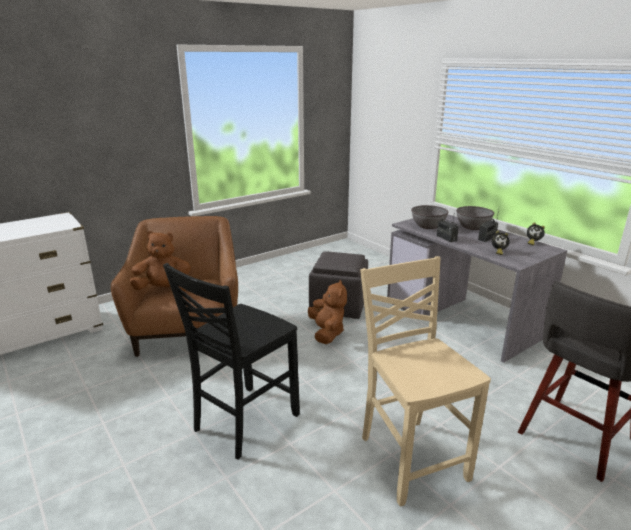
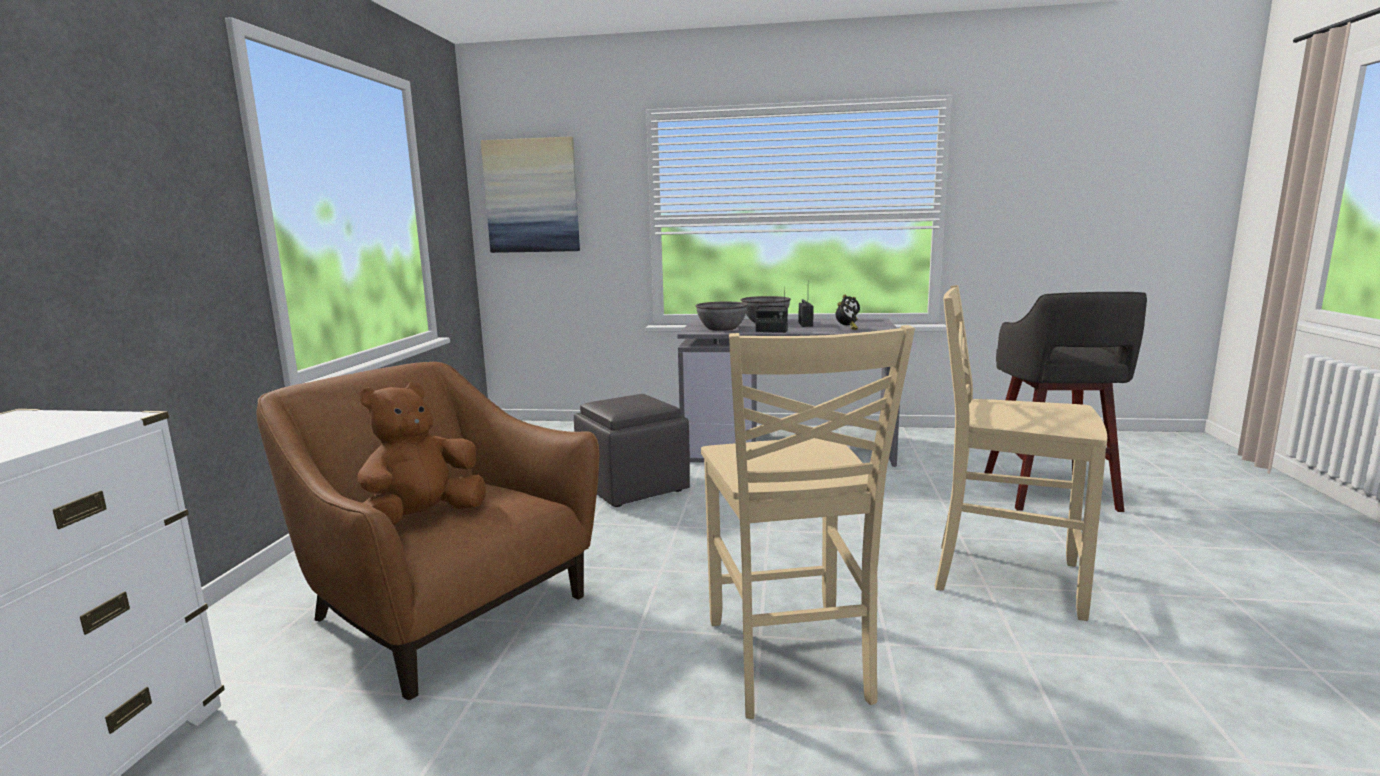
camera: 45 degrees left, 10 degrees down
black chair [163,263,300,460] -> beige chair [701,325,915,719]
brown plush toy [308,280,347,344] -> none
none -> picture [481,136,580,253]

